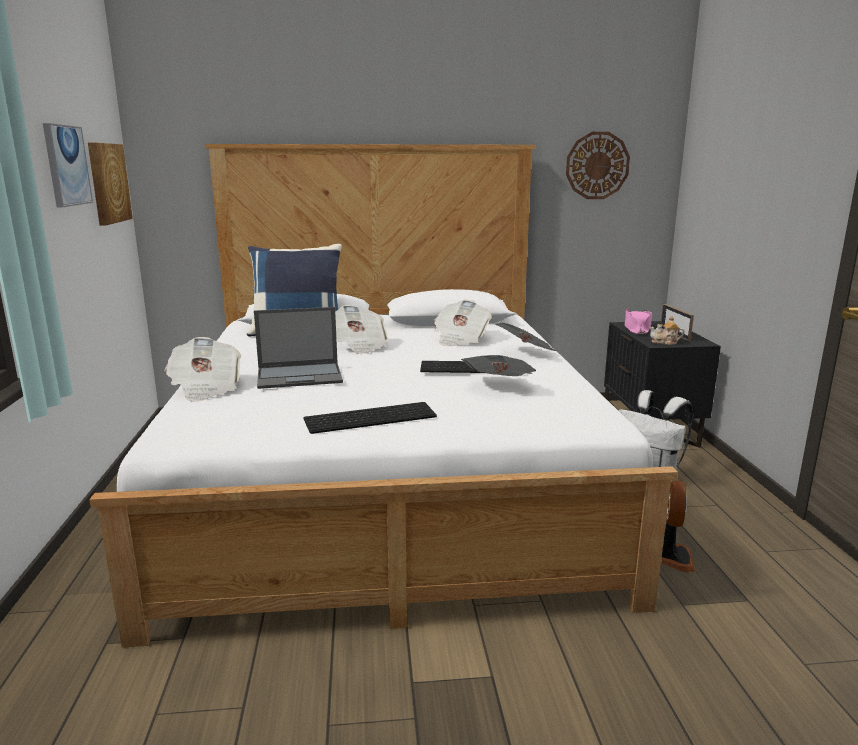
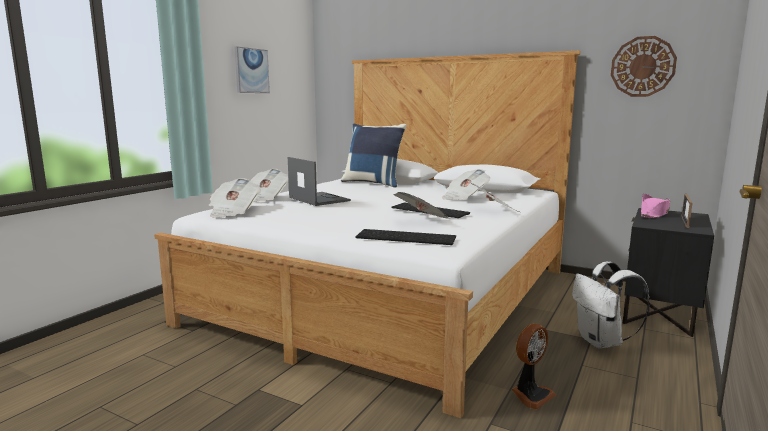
camera: 35 degrees right, 5 degrees down
picture [88,142,133,225] -> none
laptop [254,307,343,389] -> laptop turned 150 degrees counterclockwise [288,157,351,206]
keyboard [304,402,437,434] -> keyboard moved to [356,229,456,245]
newspaper [335,305,388,354] -> newspaper moved to [208,178,261,218]
teapot [649,316,685,345] -> none

